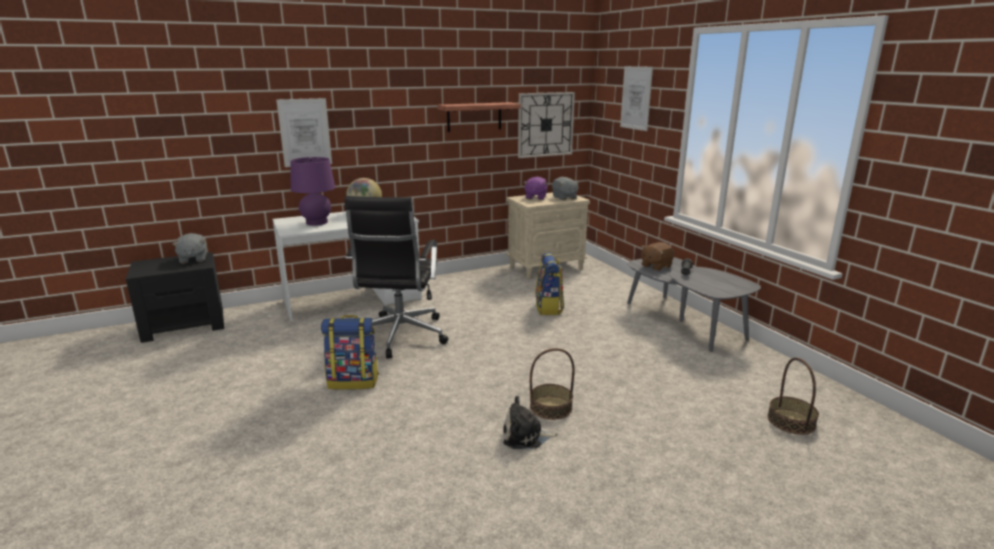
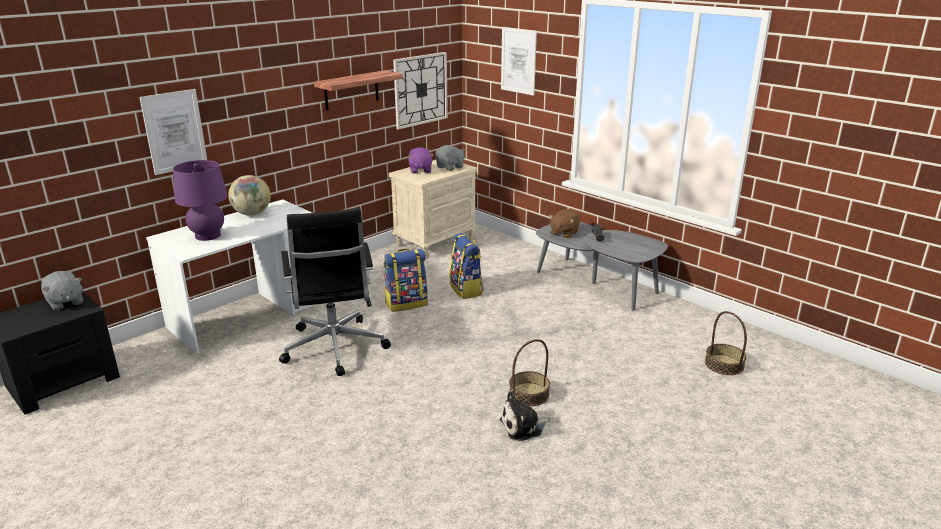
camera: 20 degrees left, 5 degrees up
backpack [321,315,379,390] -> backpack moved to [384,249,428,312]

